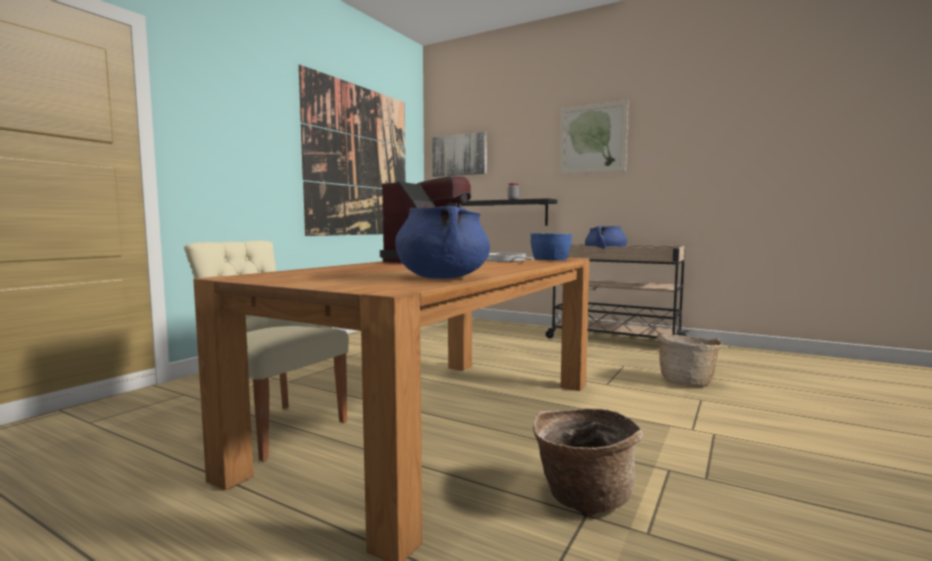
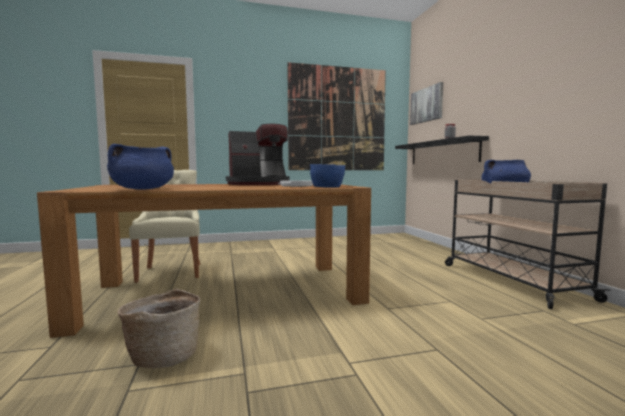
camera: 45 degrees right, 0 degrees up
picture [560,100,628,175] -> none
basket [657,334,722,386] -> none

